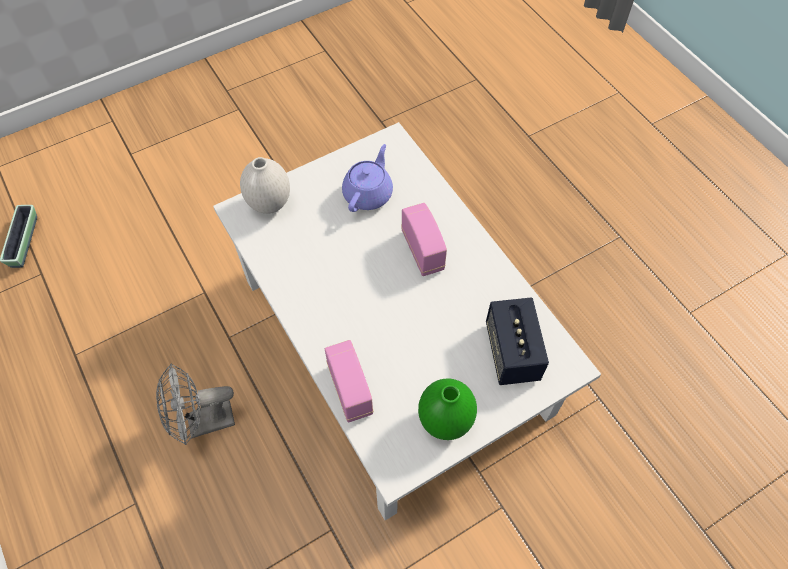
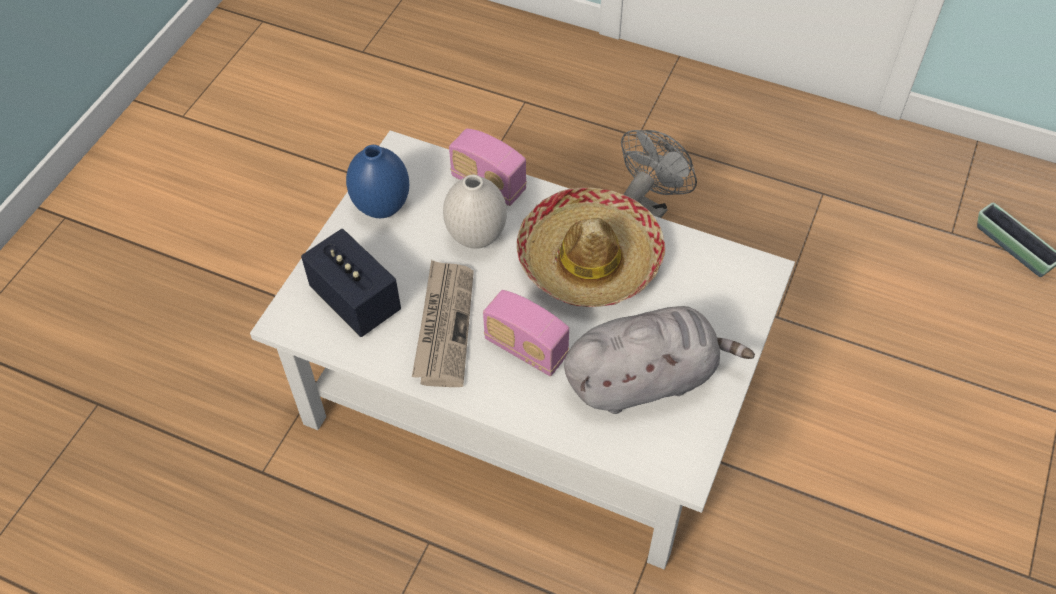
camera: 145 degrees right, 5 degrees down
white vase [240,157,290,214] -> white vase moved to [443,174,507,249]
purple teapot [342,144,393,212] -> grey plush toy [564,306,755,414]
green vase [418,378,477,440] -> blue vase [346,145,409,218]
none -> newspaper [412,260,474,387]
none -> hat [517,187,665,307]

